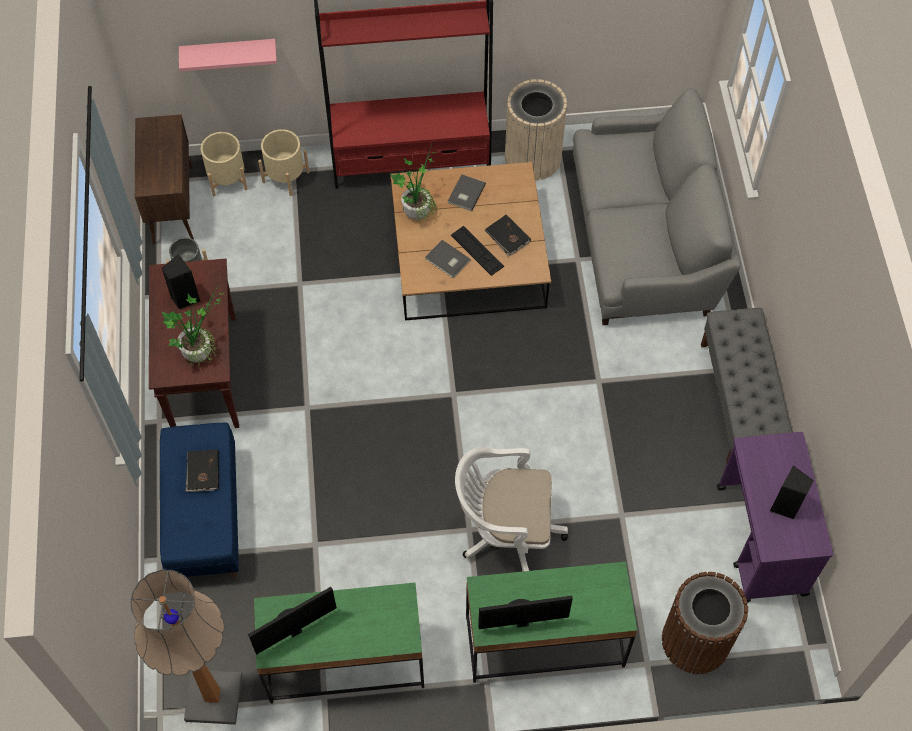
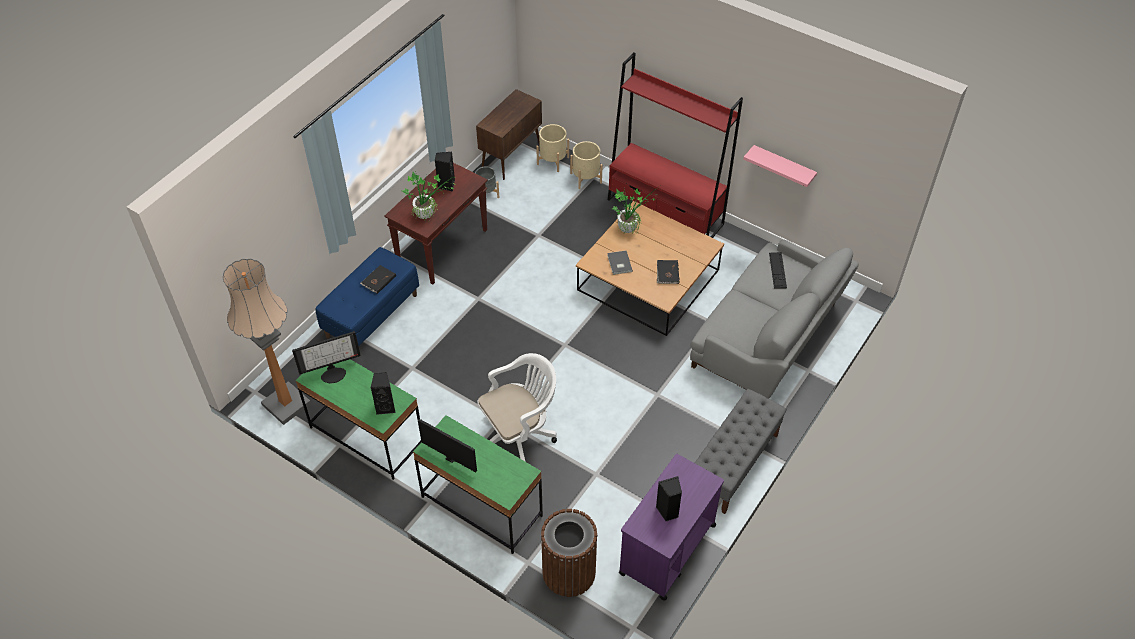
camera: 40 degrees right, 10 degrees down
pink shelf [179,39,277,72] -> pink shelf moved to [743,145,817,187]
monitor [248,587,337,654] -> monitor turned 150 degrees clockwise [292,331,361,383]
grey book [448,174,486,211] -> none
keyboard [451,226,504,276] -> keyboard moved to [769,252,787,288]
white office chair [455,447,568,571] -> white office chair turned 105 degrees clockwise [477,353,557,462]
beige trash can [505,79,567,181] -> none
none -> black speaker [371,372,396,415]

